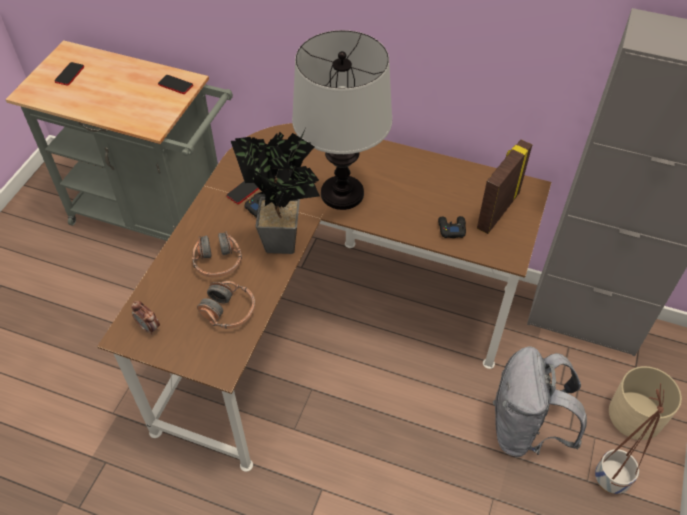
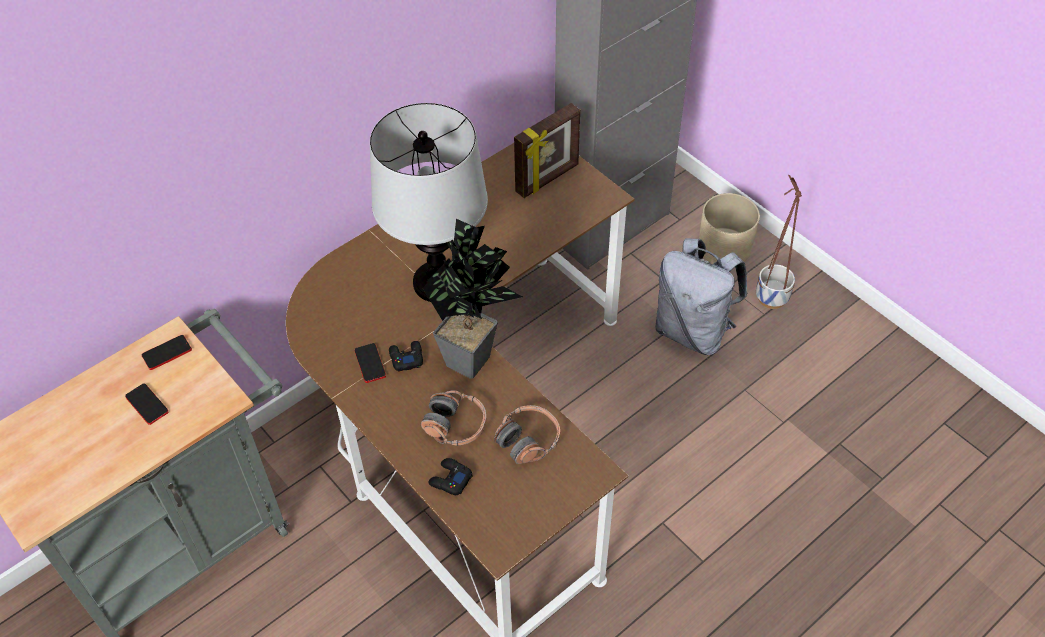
camera: 60 degrees left, 0 degrees up
phone [55,62,84,86] -> phone moved to [125,383,168,425]
alarm clock [131,301,160,335] -> none
black game controller [438,216,466,238] -> black game controller moved to [428,458,473,495]
picture frame [477,140,532,234] -> picture frame turned 105 degrees counterclockwise [514,103,580,198]

